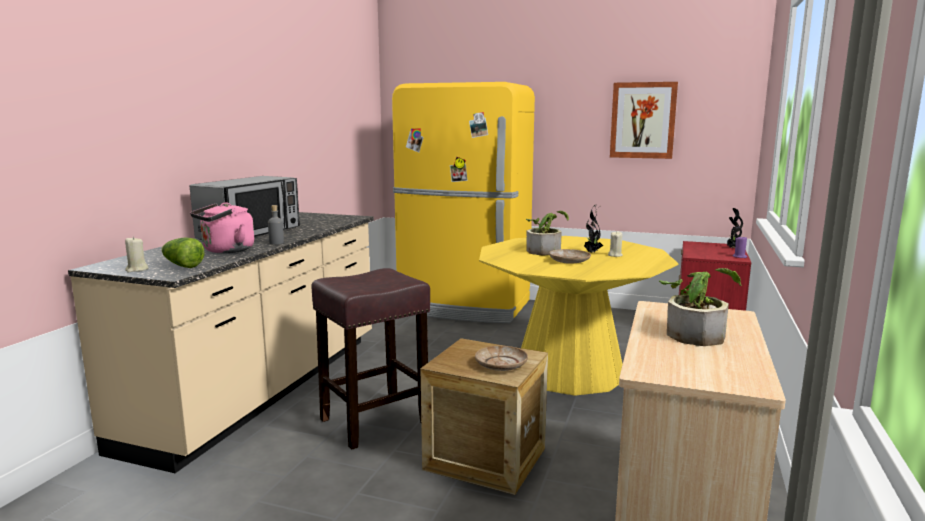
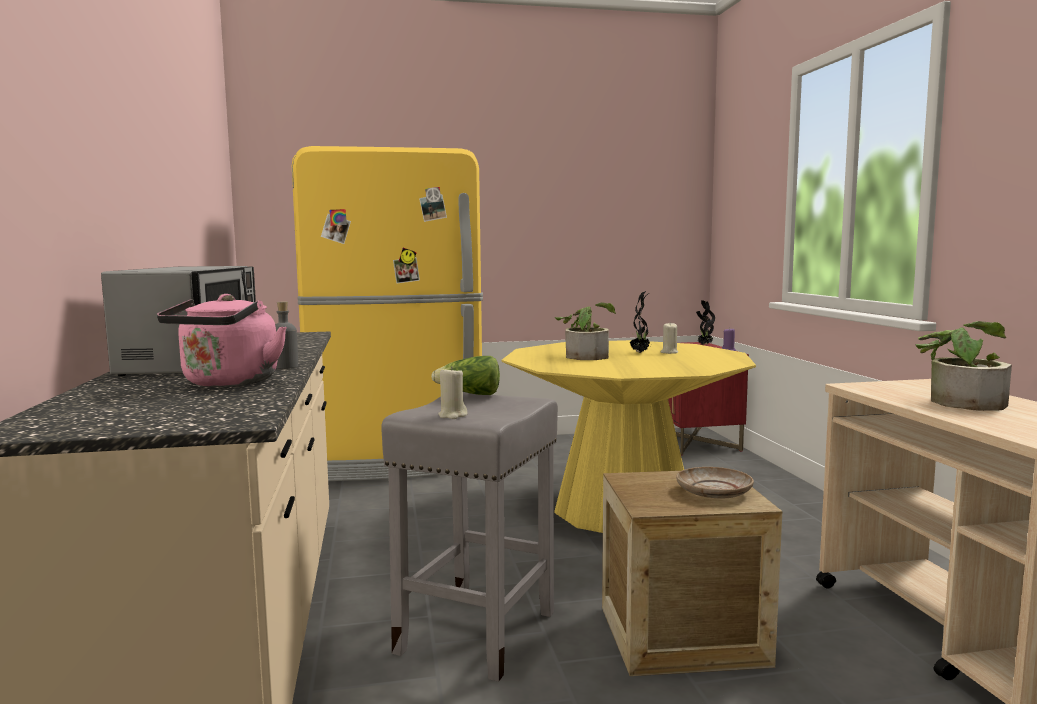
camera: 30 degrees left, 5 degrees down
beige candle [125,236,149,272] -> beige candle moved to [438,366,468,419]
lettuce [161,237,205,268] -> lettuce moved to [431,356,500,395]
brown stool [311,268,430,449] -> grey stool [381,392,558,682]
beige plate [549,249,591,264] -> none
picture [610,82,678,159] -> none

